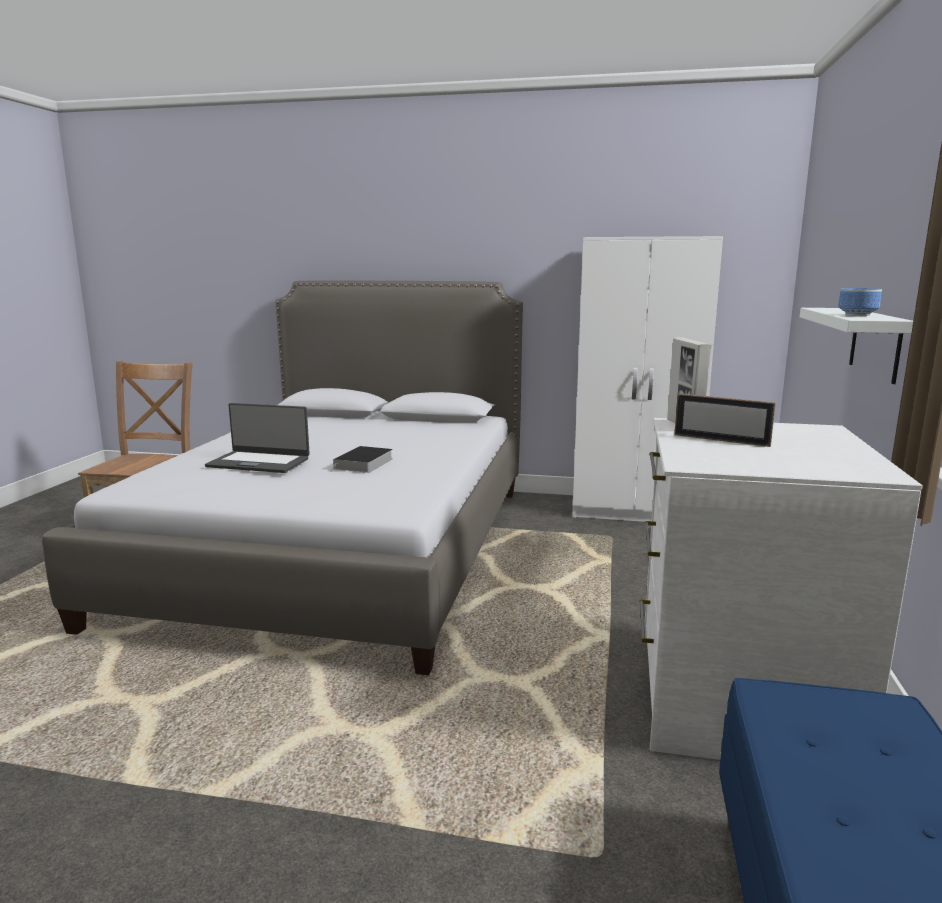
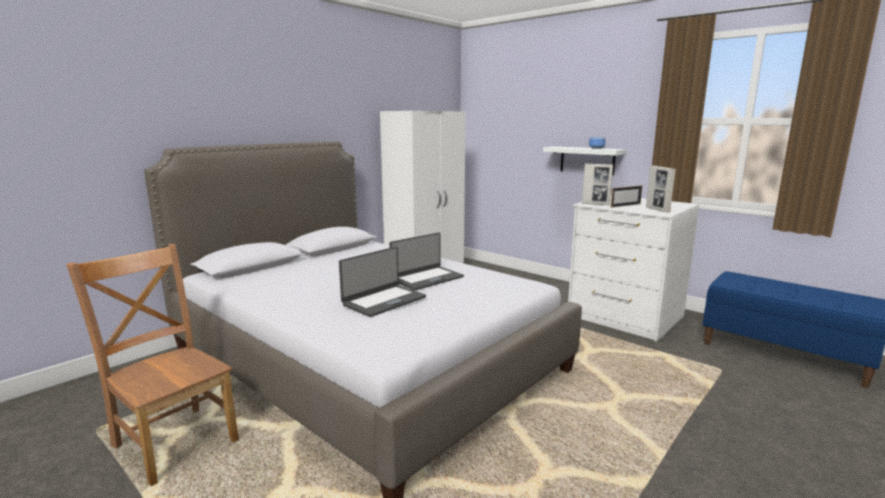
camera: 60 degrees left, 0 degrees up
book [330,446,393,473] -> laptop [389,232,464,291]
none -> picture frame [646,166,676,212]

